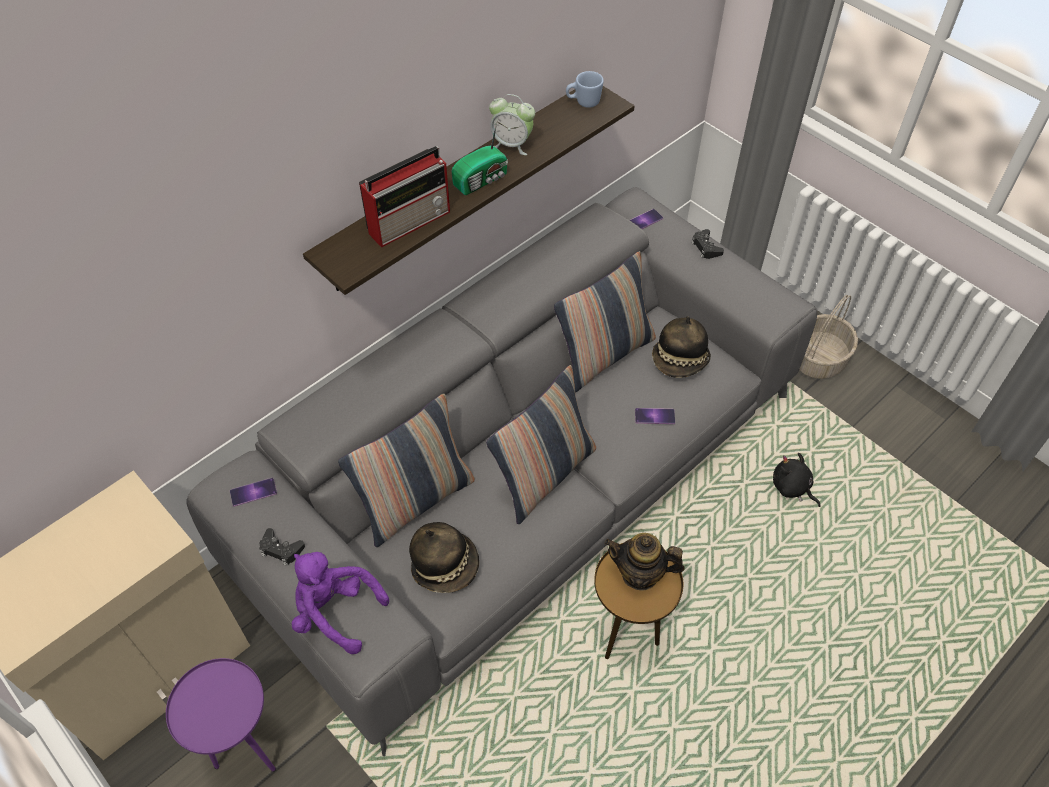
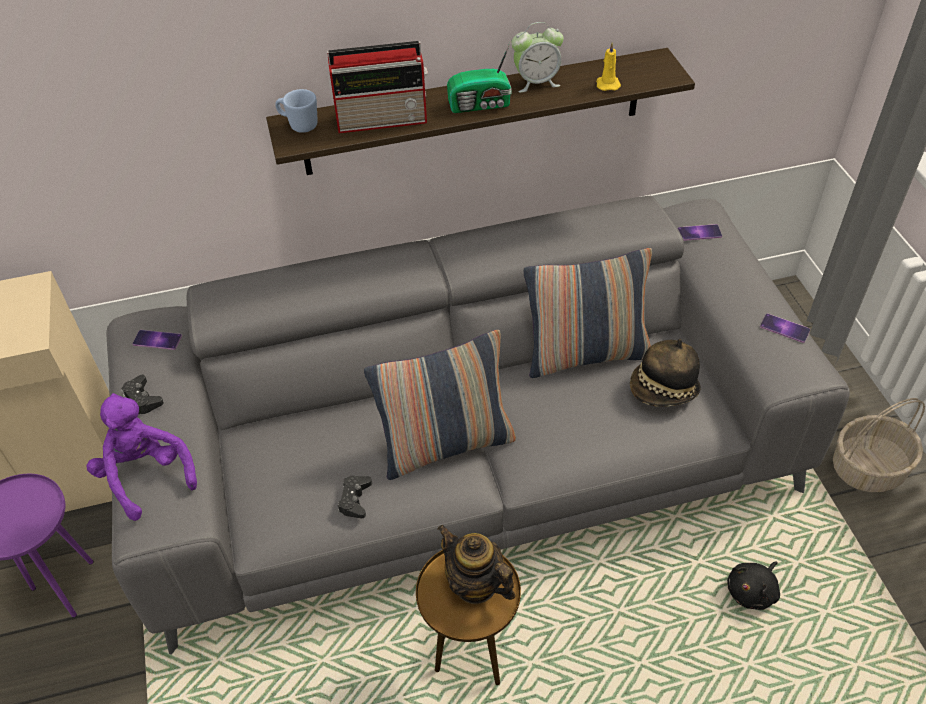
camera: 30 degrees right, 5 degrees down
pillow [338,394,475,547] -> none
hat [409,522,479,593] -> none
alarm clock [489,94,535,155] -> alarm clock turned 60 degrees counterclockwise [511,22,564,93]
blue mug [566,71,604,108] -> blue mug moved to [275,89,317,133]
phone [635,408,675,424] -> phone moved to [760,314,810,343]
black game controller [691,229,724,259] -> black game controller moved to [338,476,372,519]
black plush toy [773,453,820,507] -> black plush toy turned 120 degrees counterclockwise [727,561,780,610]
none -> yellow candle [596,42,621,91]

